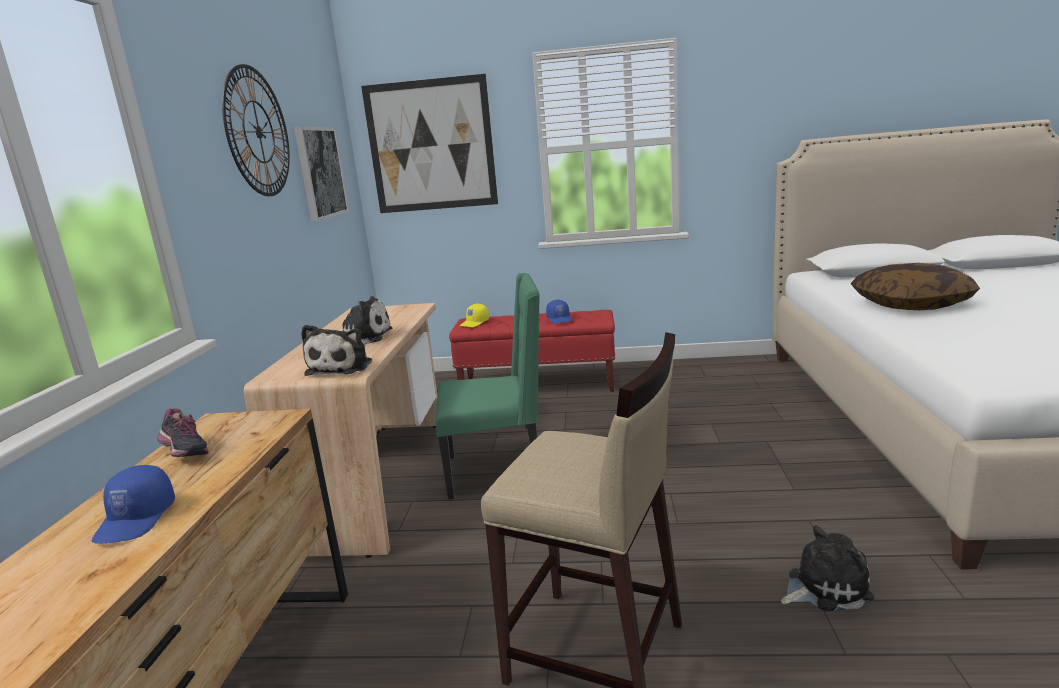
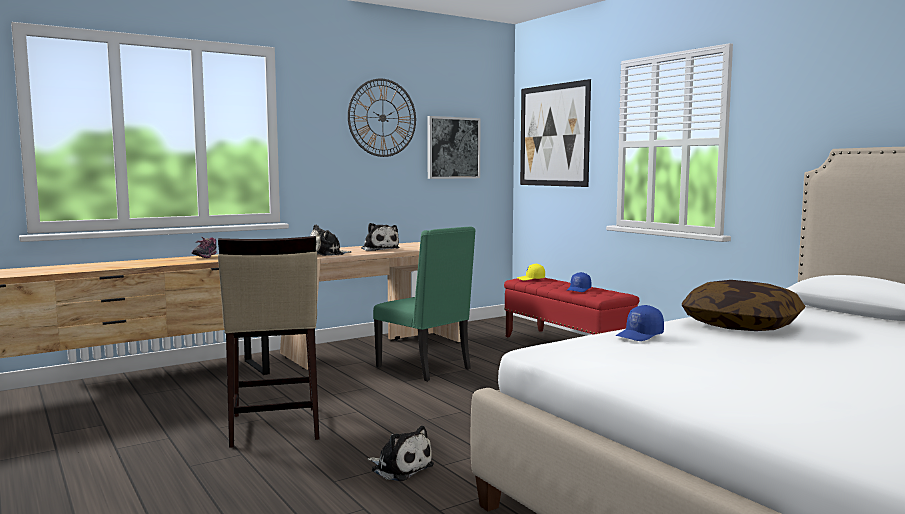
camera: 50 degrees right, 10 degrees down
blue cap [91,465,175,544] -> blue cap moved to [616,305,664,341]

